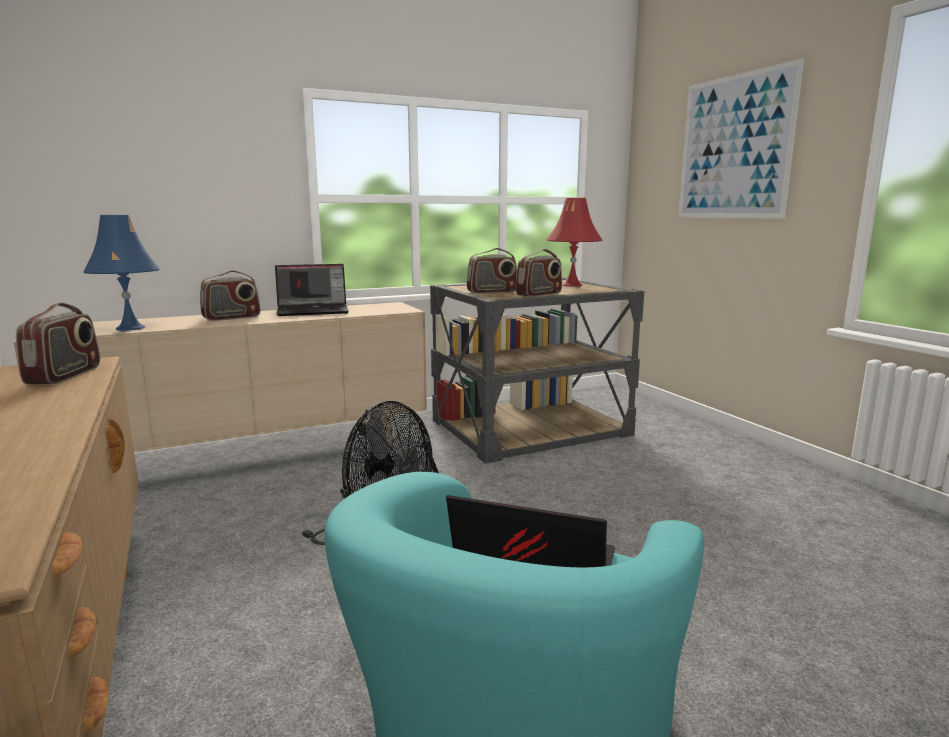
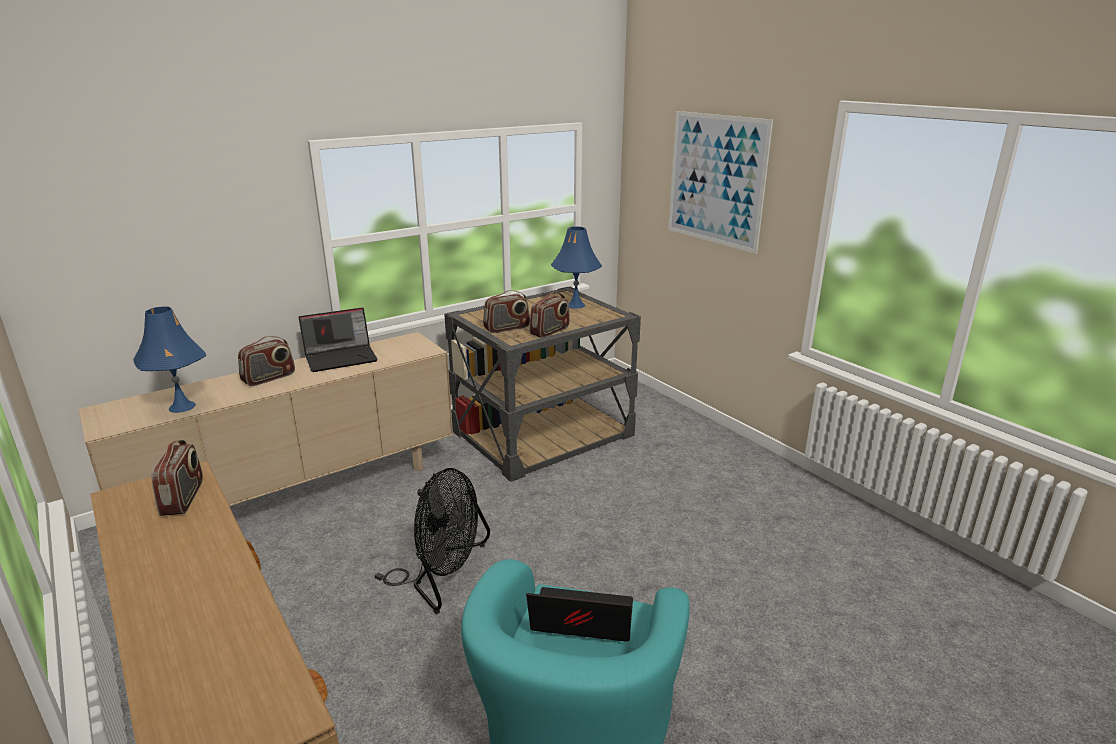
camera: 10 degrees left, 10 degrees up
red table lamp [546,198,602,287] -> blue table lamp [551,227,602,308]

